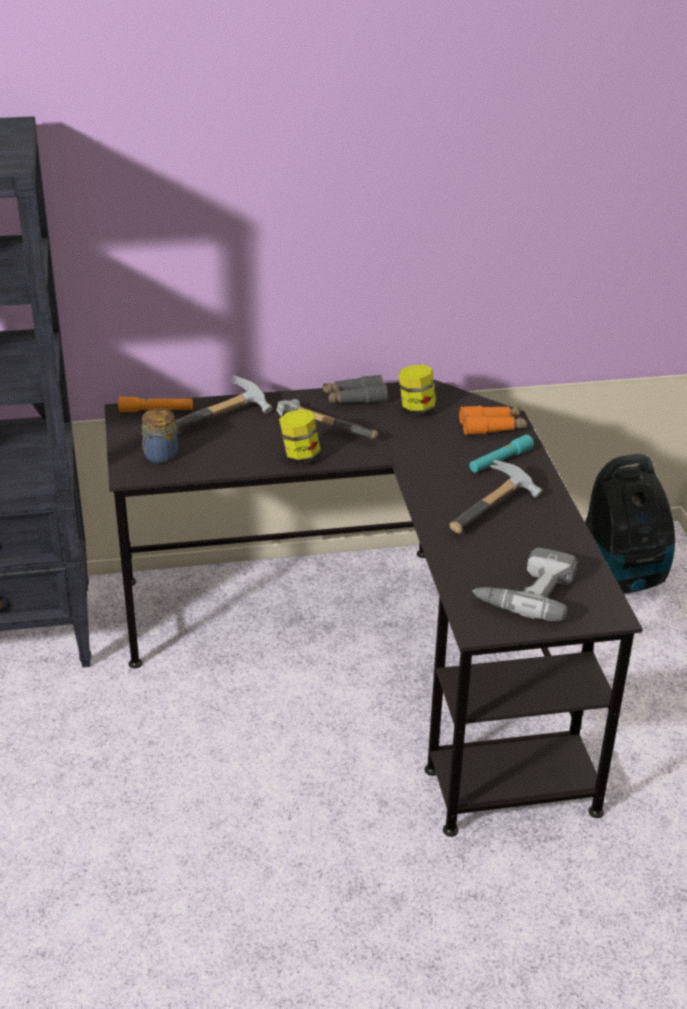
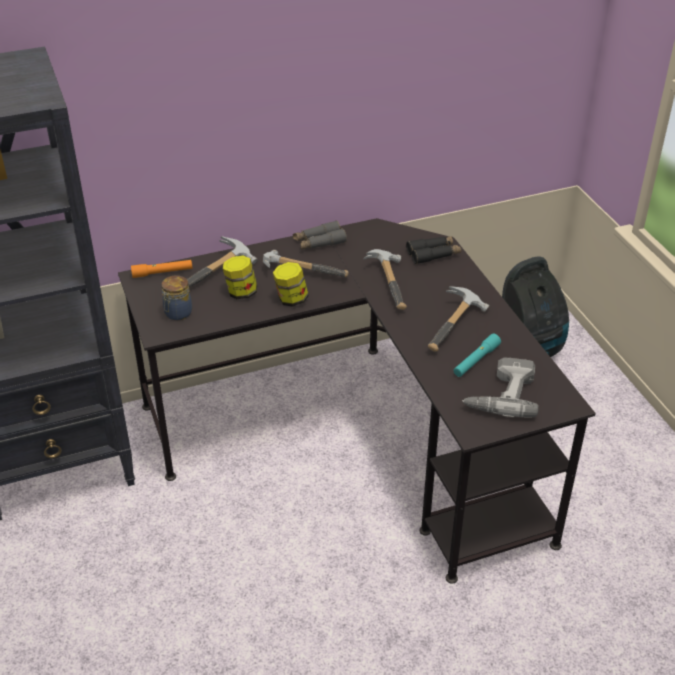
camera: 10 degrees left, 5 degrees up
jar [399,365,436,415] -> jar moved to [223,256,257,300]
orange binoculars [459,406,527,435] -> black binoculars [406,236,461,264]
turquoise flashlight [469,434,534,473] -> turquoise flashlight moved to [454,334,501,377]
none -> hammer [363,249,407,310]

